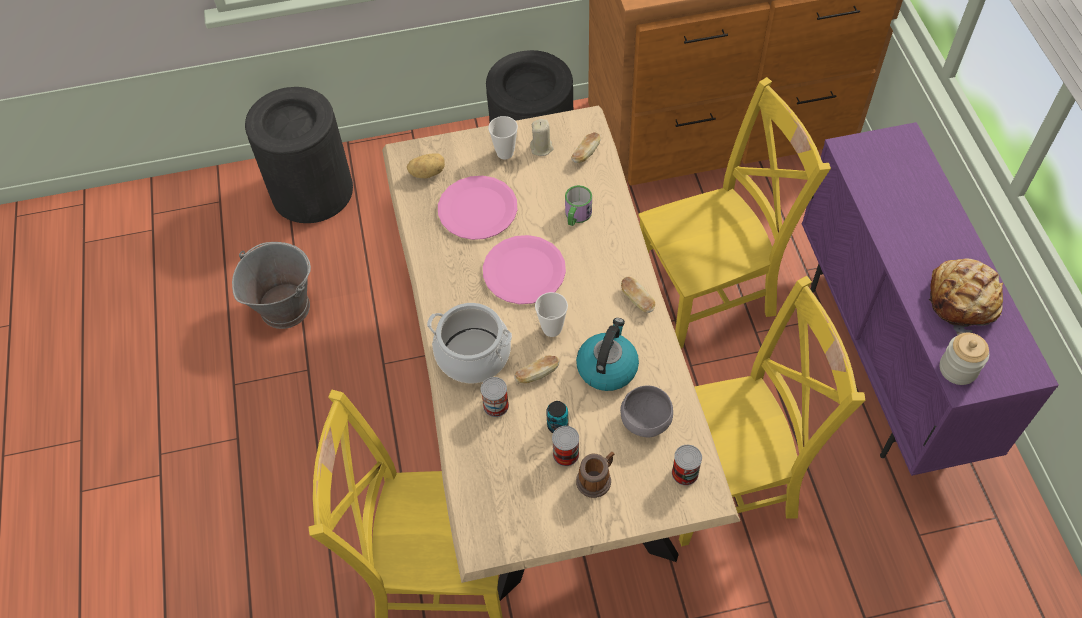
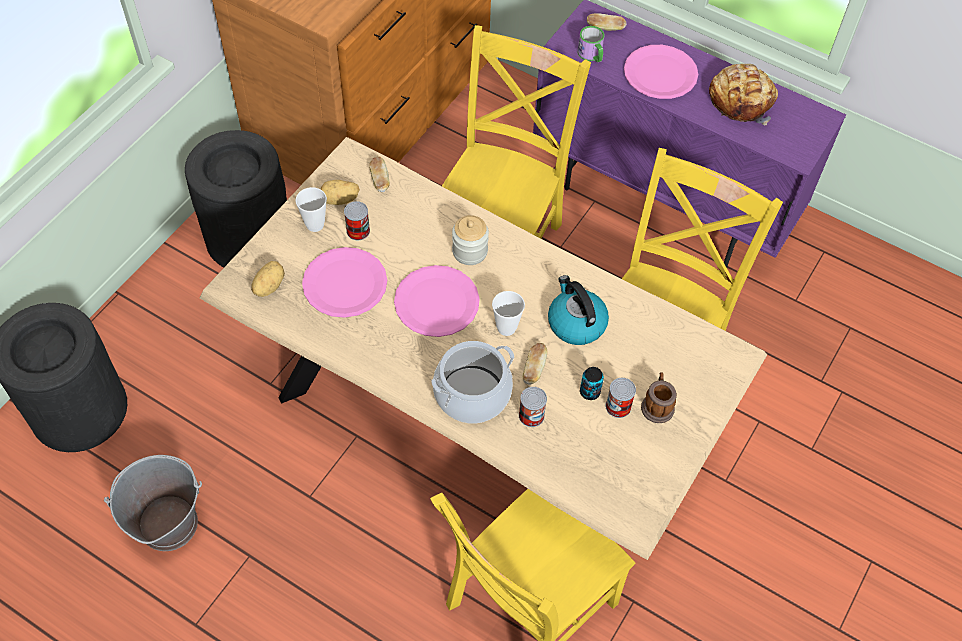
camera: 50 degrees left, 0 degrees up
beige candle [530,119,554,156] -> potato [321,180,360,205]
mug [565,185,592,226] -> mug moved to [578,26,604,62]
grey bowl [620,386,673,437] -> none
bread [621,276,655,313] -> bread moved to [587,13,627,31]
can [672,445,702,486] -> can moved to [344,201,370,240]
jar [940,333,989,385] -> jar moved to [452,215,489,265]
none -> pink plate [624,45,698,99]

